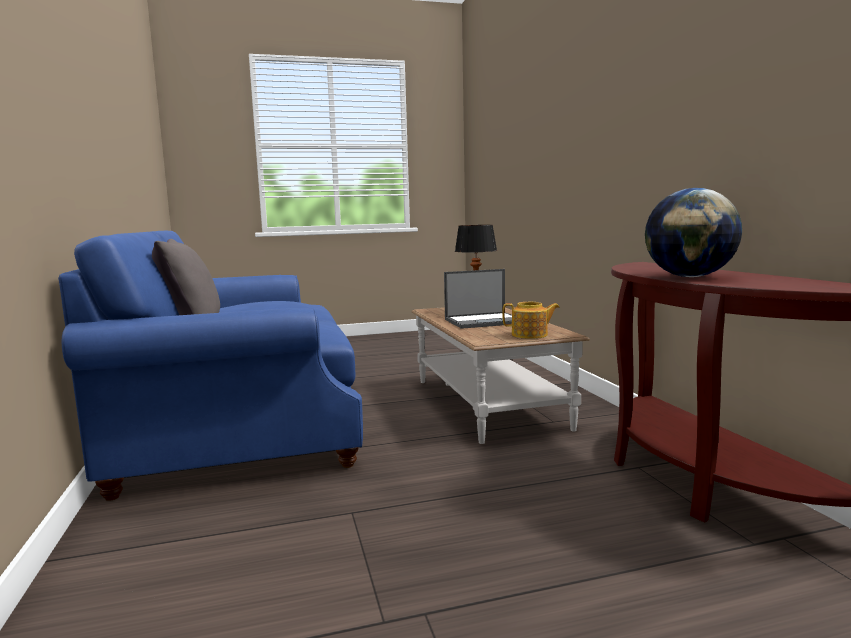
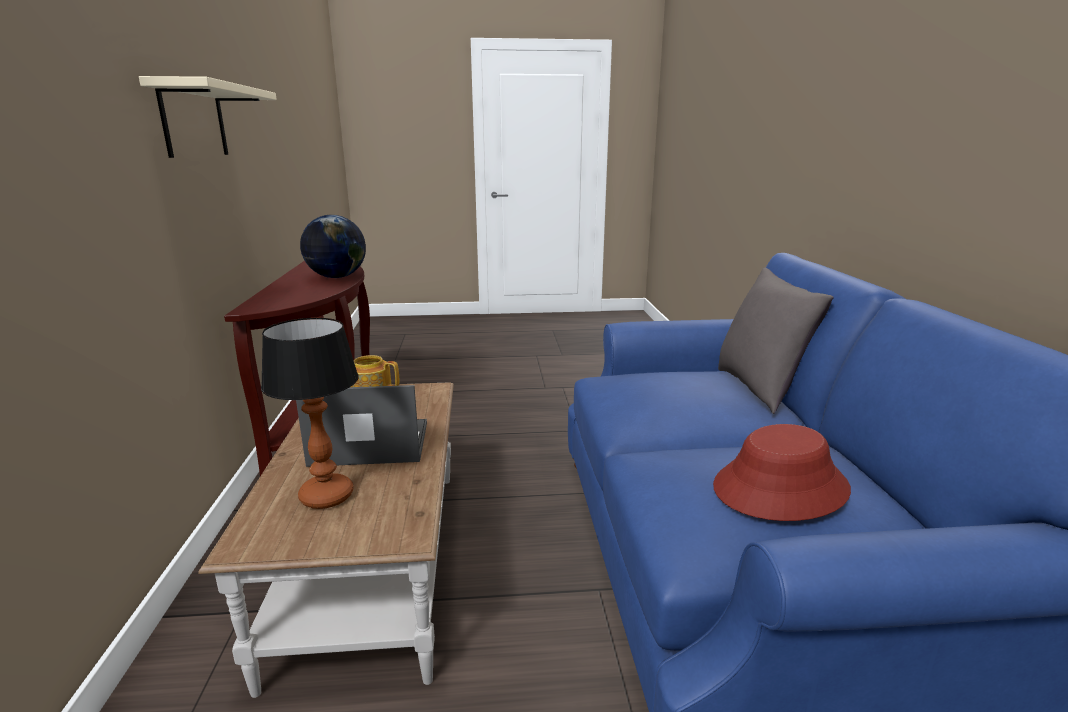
camera: 170 degrees left, 10 degrees up
none -> beige shelf [139,76,277,158]
none -> red hat [713,424,851,521]

